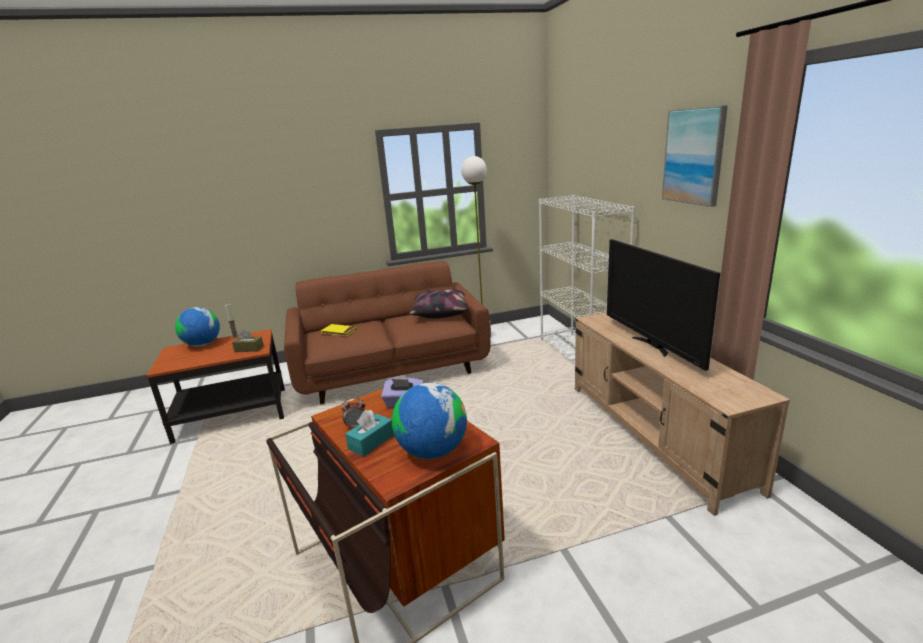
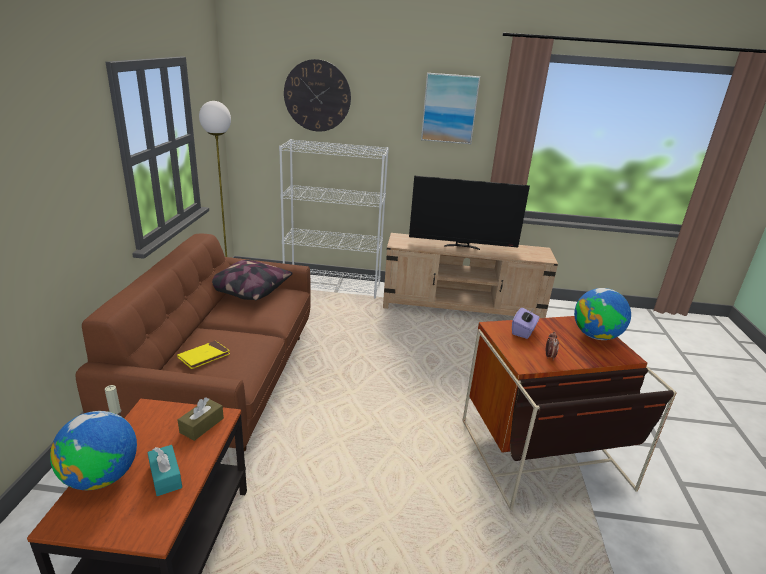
camera: 70 degrees left, 5 degrees up
turquoise tissue box [345,410,394,457] -> turquoise tissue box moved to [147,445,182,496]
none -> wall clock [284,59,351,132]

